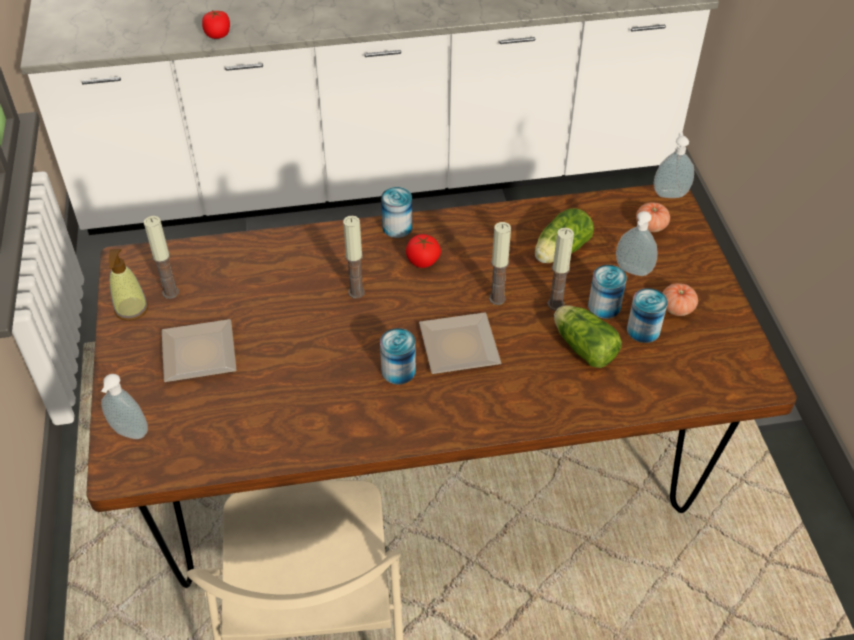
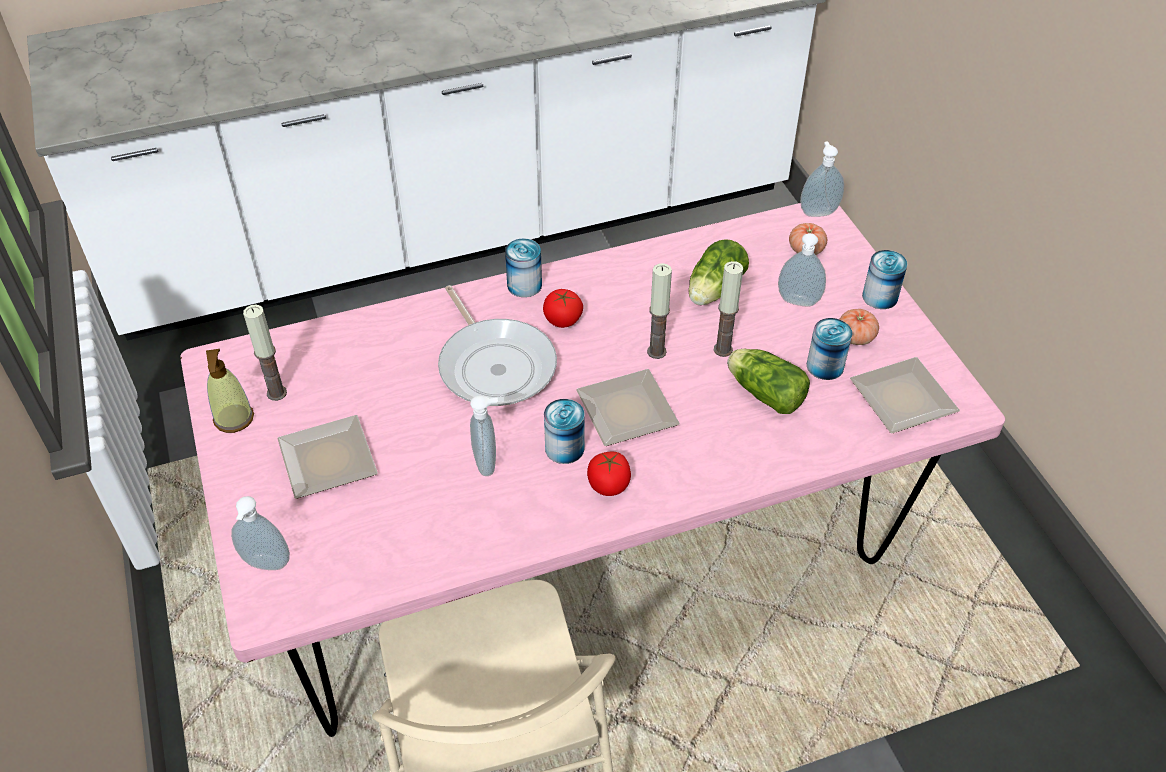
camera: 10 degrees left, 0 degrees up
brown dining table [87,184,797,588] -> pink dining table [180,203,1005,737]
tomato [202,10,230,39] -> tomato moved to [587,452,631,496]
candle [343,216,365,299] -> frying pan [438,285,557,406]
can [588,265,627,319] -> can moved to [862,250,907,309]
none -> soap dispenser [470,395,498,476]
none -> plate [850,357,960,433]

